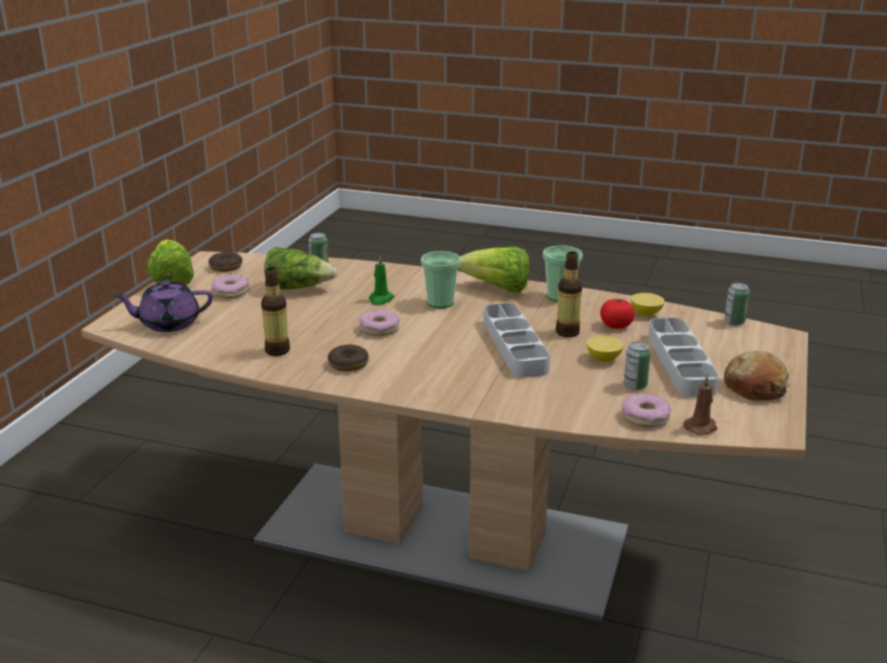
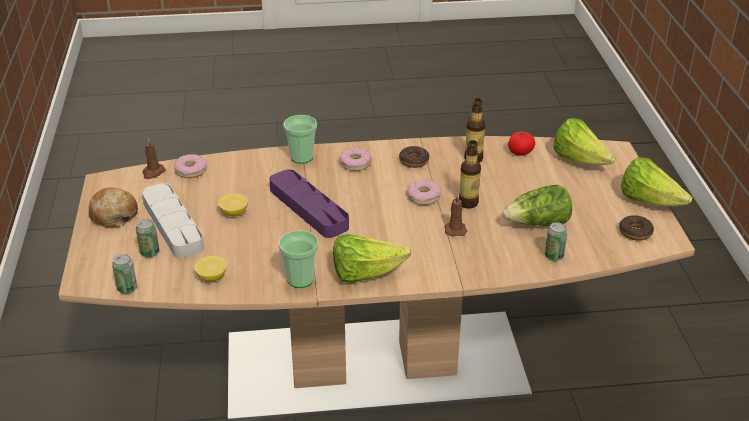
camera: 155 degrees right, 10 degrees up
purple teapot [113,280,213,332] -> lettuce [553,118,615,165]
donut [211,274,249,298] -> donut moved to [340,147,372,171]
green candle [369,256,395,305] -> brown candle [445,194,467,236]
cup [421,251,461,308] -> cup moved to [283,115,317,164]
grey tray [483,303,550,378] -> purple tray [269,169,349,238]
bottle [556,251,582,337] -> bottle moved to [459,140,481,208]
tomato [600,299,635,329] -> tomato moved to [508,131,535,156]
can [624,342,651,390] -> can moved to [136,219,159,257]

